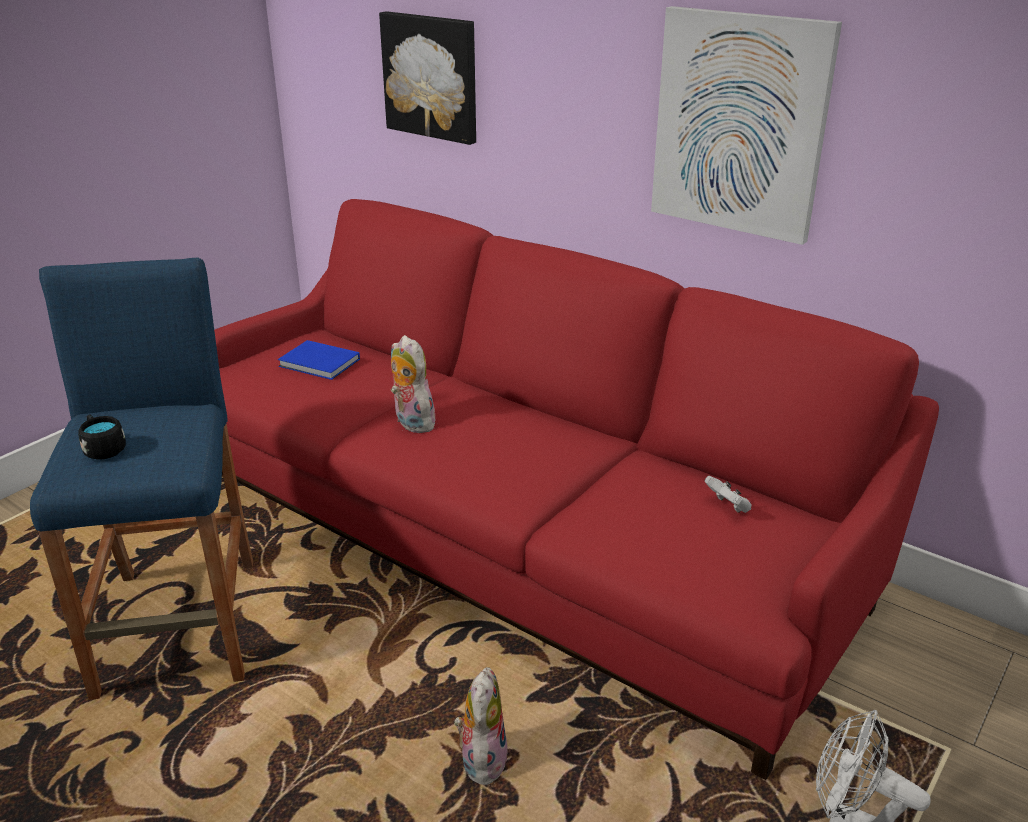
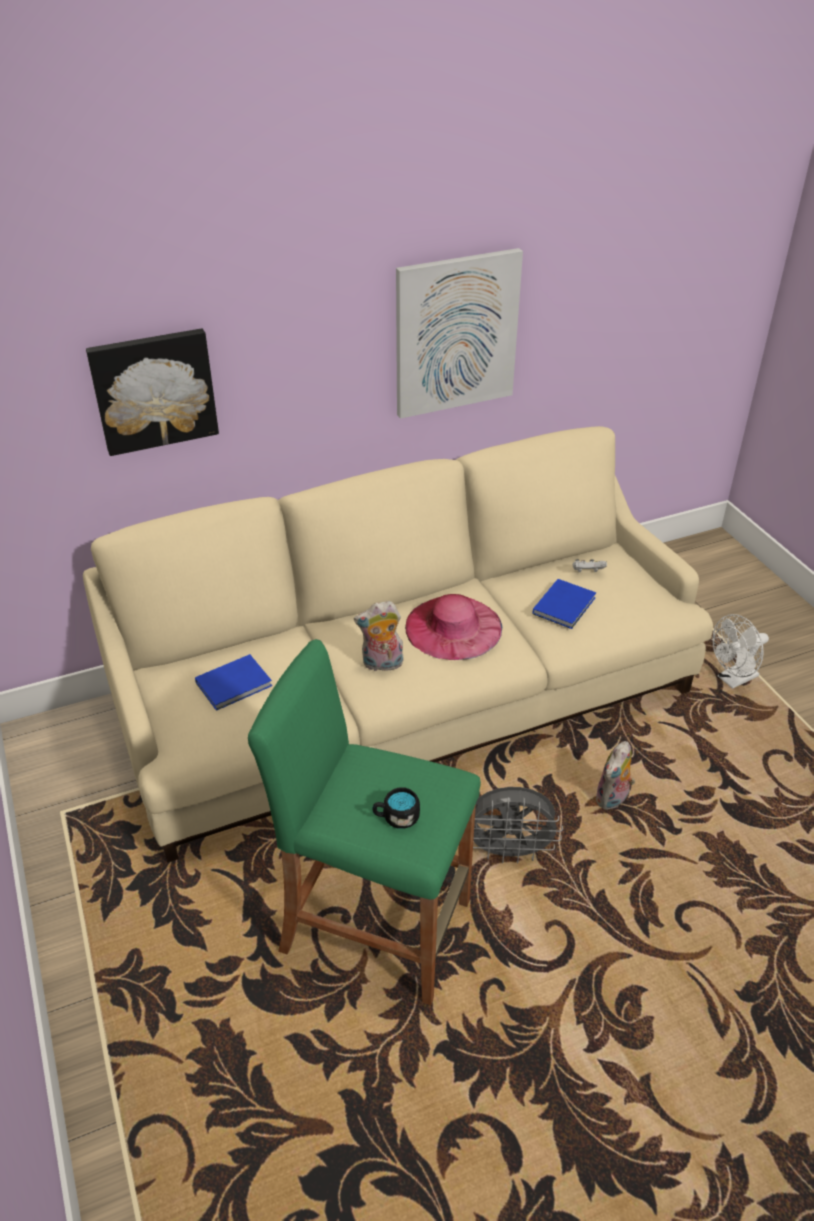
camera: 60 degrees left, 10 degrees up
blue stool [30,258,253,700] -> green stool [248,639,481,1005]
red sofa [214,199,939,780] -> beige sofa [83,426,713,863]
plush toy [454,667,508,786] -> plush toy turned 90 degrees counterclockwise [596,741,635,810]
none -> pink hat [405,594,502,660]
none -> grey fan [473,787,563,864]
none -> blue book [533,579,596,629]

